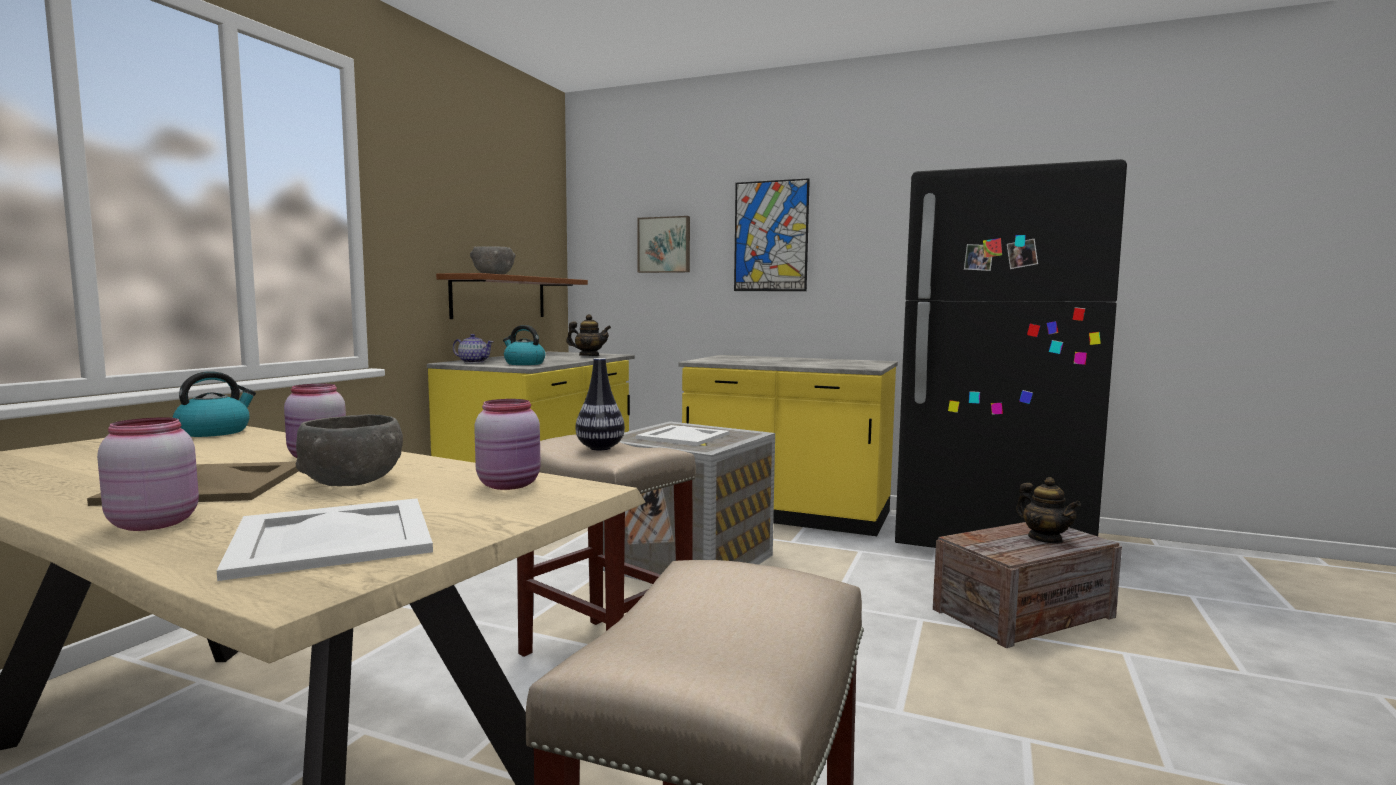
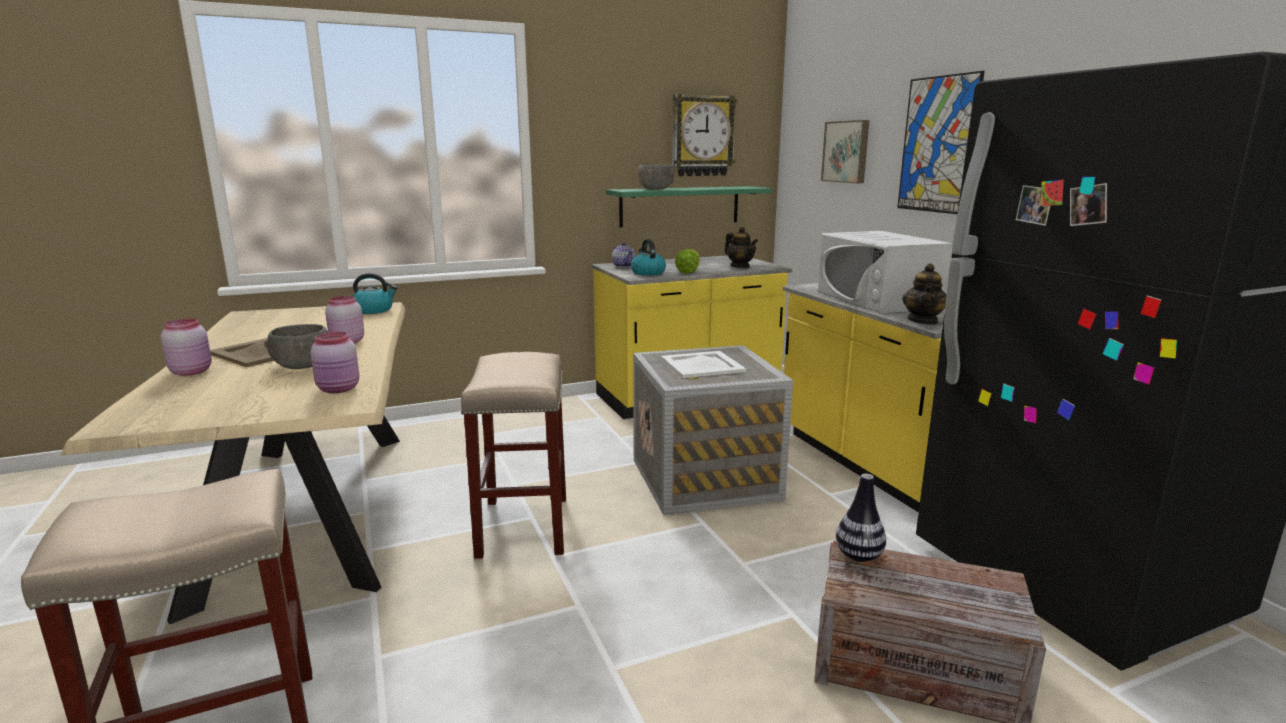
camera: 45 degrees right, 10 degrees up
white tray [217,498,433,581] -> none
brown shelf [436,273,588,319] -> green shelf [606,186,772,227]
vase [575,358,625,450] -> vase moved to [836,474,886,562]
teapot [1016,477,1081,544] -> teapot moved to [902,263,946,324]
none -> wall clock [672,94,737,176]
none -> lettuce [675,249,700,274]
none -> white microwave [818,231,953,313]

